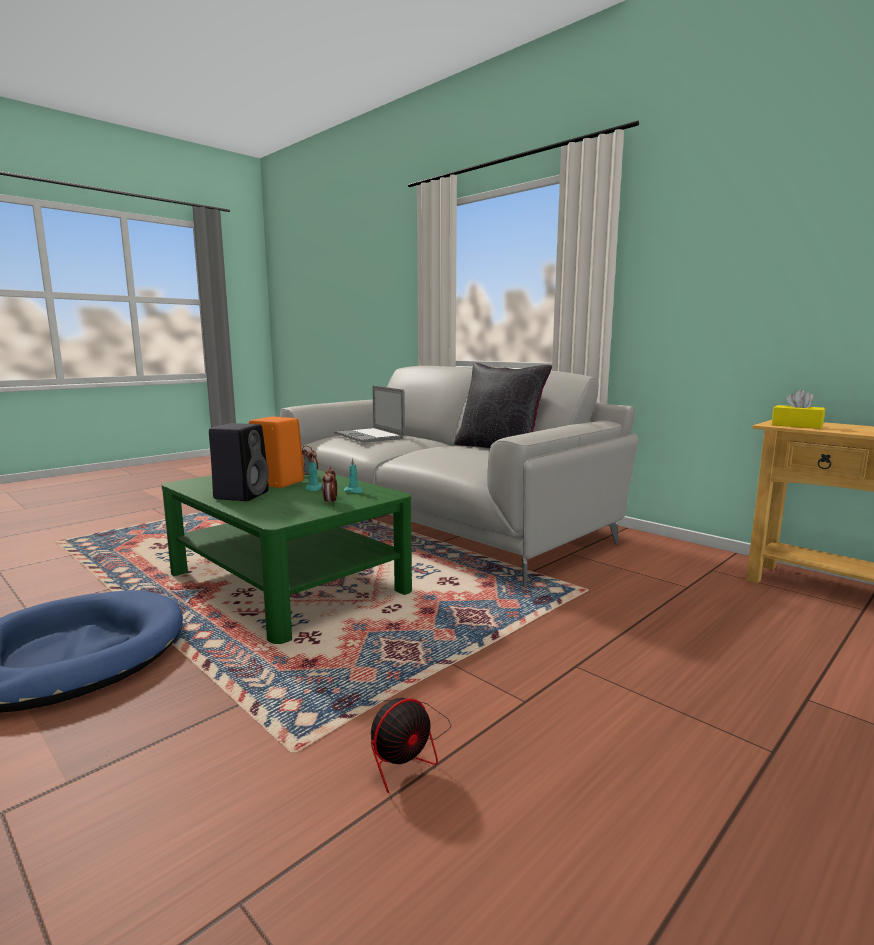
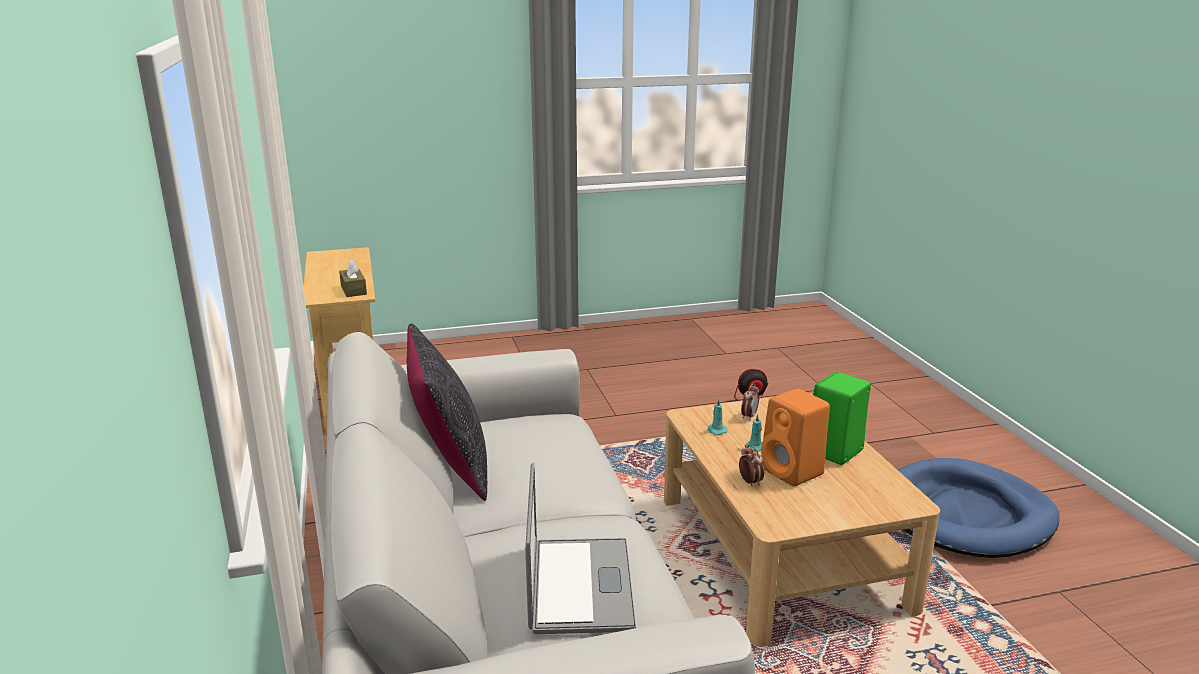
camera: 150 degrees left, 10 degrees up
green coffee table [162,470,412,644] -> beige coffee table [664,397,940,646]
black speaker [209,423,269,501] -> green speaker [813,372,871,465]
yellow tissue box [772,389,825,429] -> brown tissue box [339,260,367,297]

